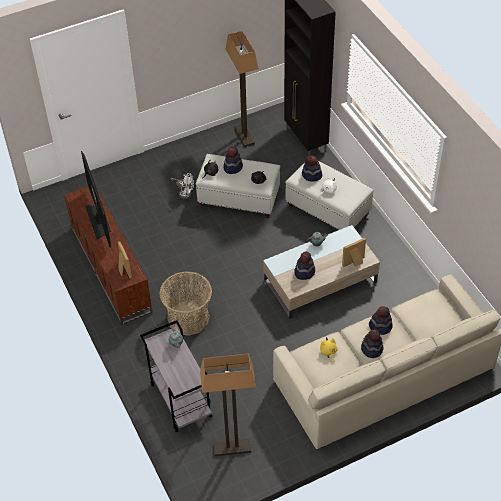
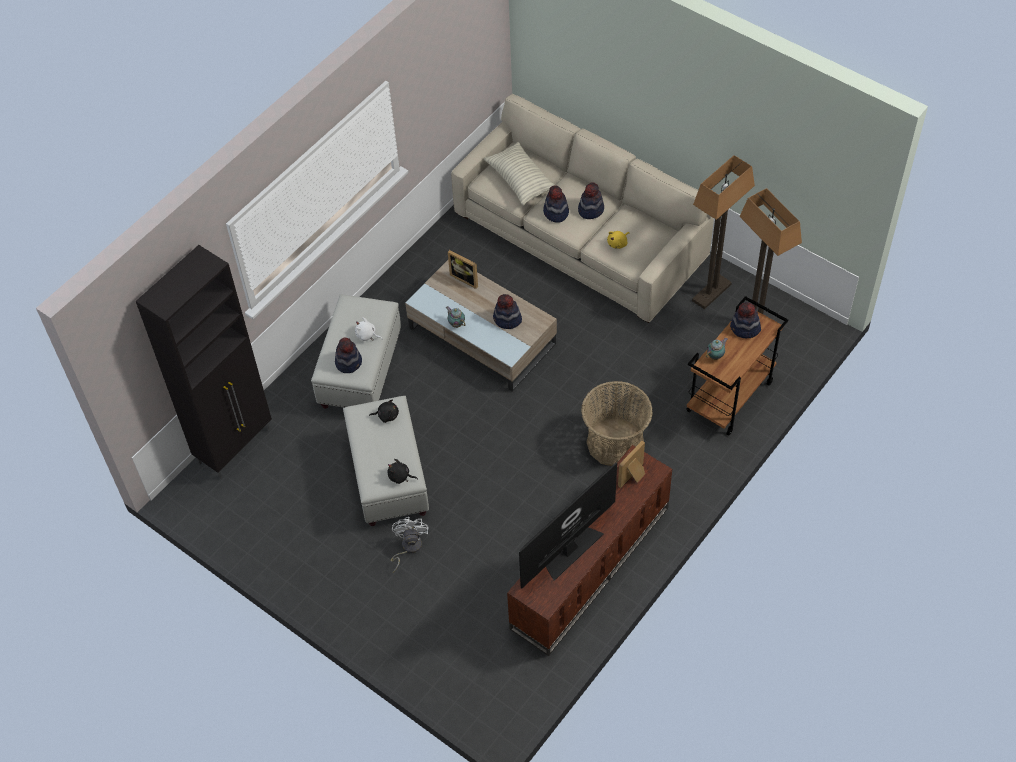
camera: 115 degrees left, 5 degrees up
grey cart [140,320,212,433] -> brown cart [686,296,788,436]
hat [224,147,243,174] -> hat moved to [730,302,761,338]
floor lamp [226,31,259,147] -> floor lamp moved to [692,155,755,309]
none -> pillow [484,142,555,206]

